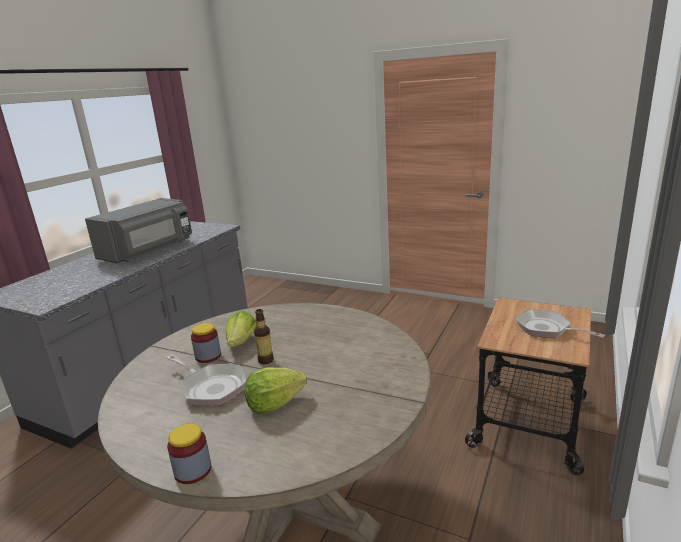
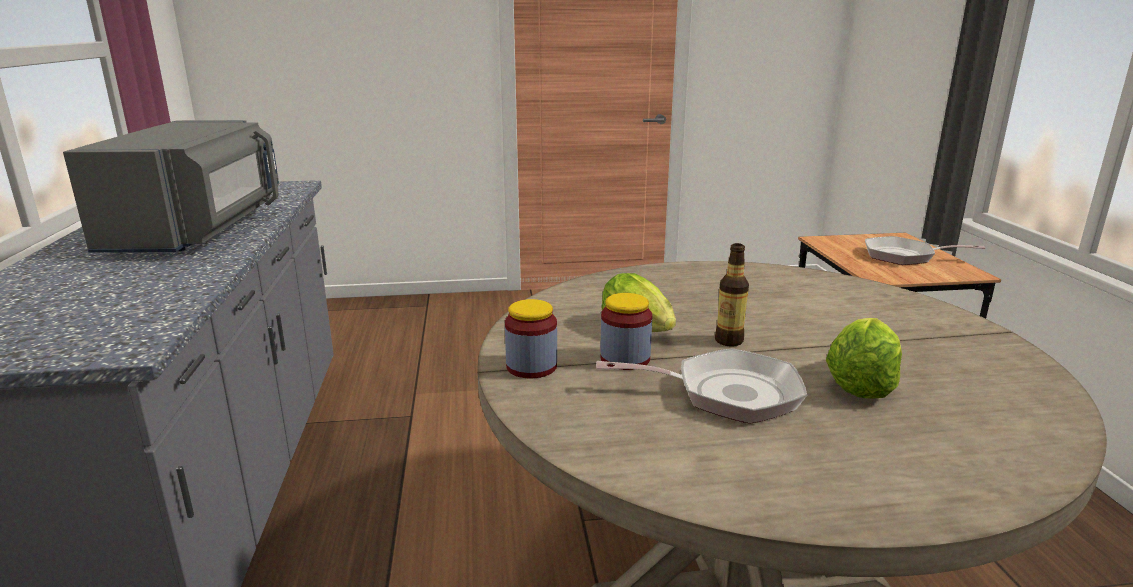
camera: 35 degrees left, 0 degrees up
jar [167,424,211,484] -> jar moved to [505,299,557,379]

